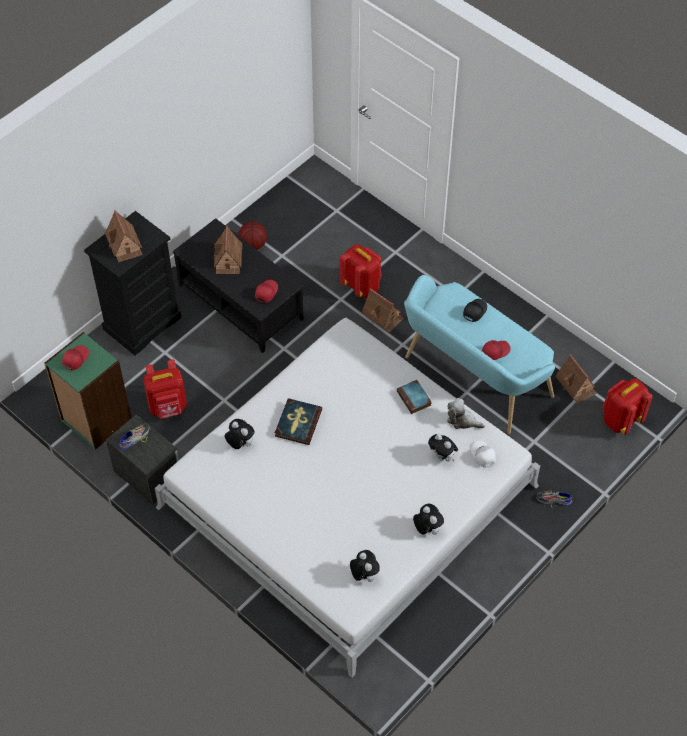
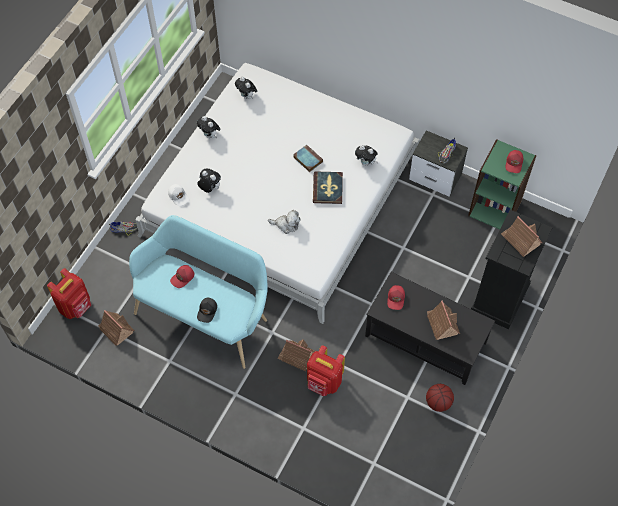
camera: 165 degrees right, 5 degrees up
red backpack [143,359,187,419] -> none
book [397,380,431,414] -> book moved to [293,145,323,172]
plush toy [447,398,485,429] -> plush toy moved to [268,210,300,234]

